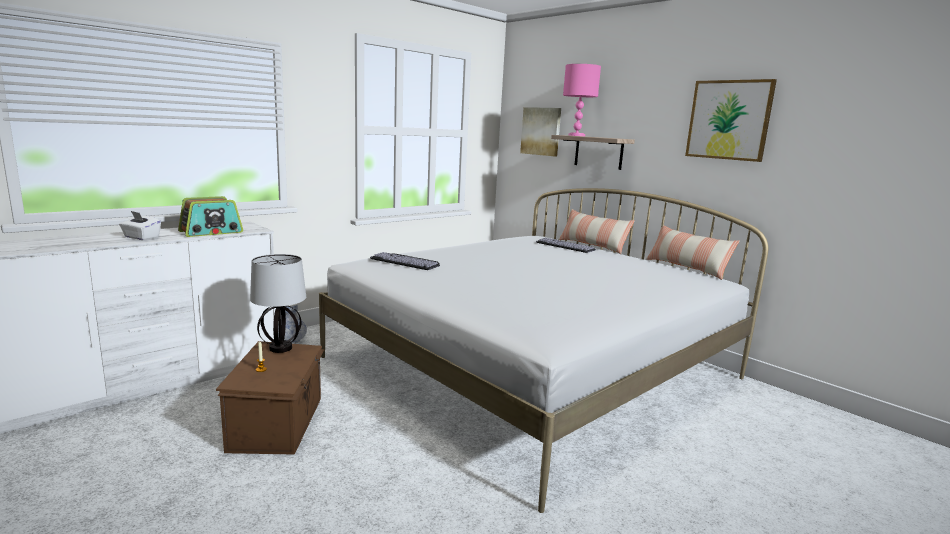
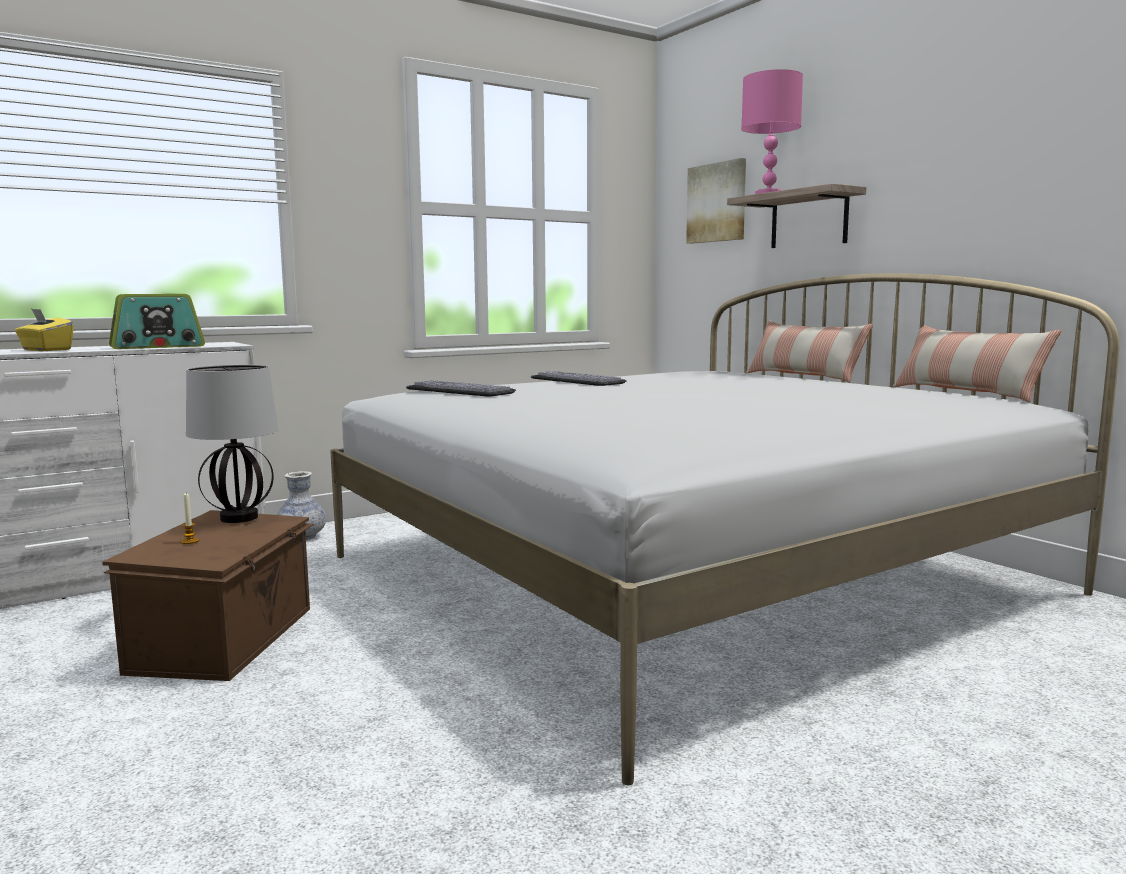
camera: 10 degrees right, 5 degrees down
white tissue box [119,211,161,240] -> yellow tissue box [15,309,74,351]
keyboard [536,238,596,253] -> keyboard moved to [531,371,626,386]
picture [685,79,777,162] -> none

